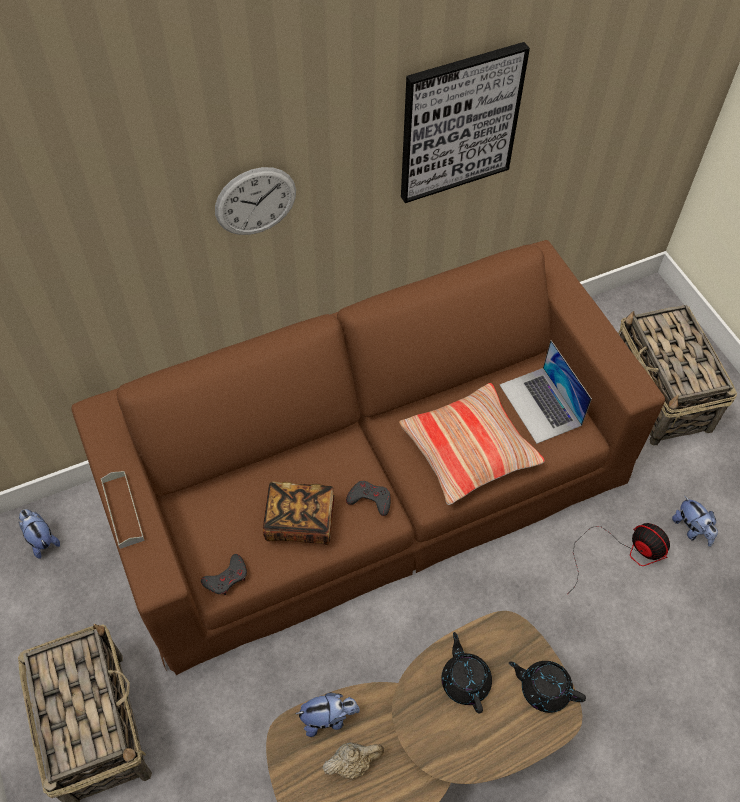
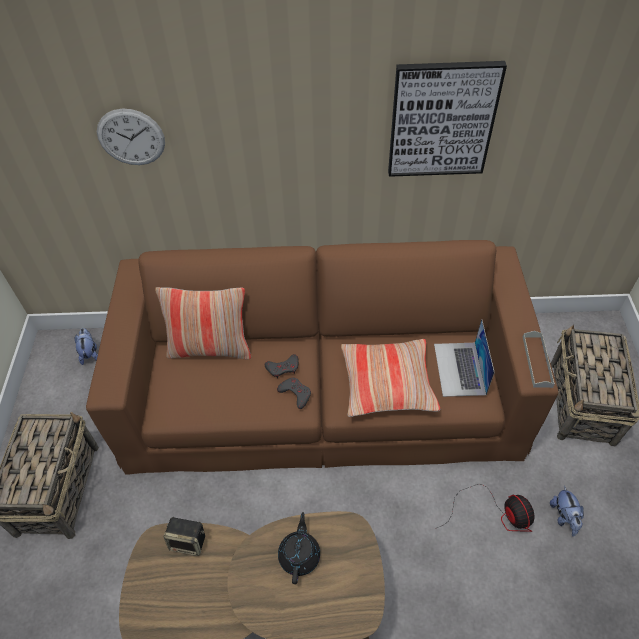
camera: 25 degrees right, 5 degrees down
grey tray [101,471,145,549] -> grey tray moved to [523,331,555,388]
grey game controller [201,554,247,595] -> grey game controller moved to [265,354,299,378]
wall clock [215,167,296,235] -> wall clock moved to [97,109,165,165]
book [263,481,335,545] -> none
plush toy [295,692,360,737] -> speaker [163,517,205,556]
beige teapot [322,742,384,779] -> none
black teapot [509,661,586,713] -> none
none -> pillow [155,287,251,360]

